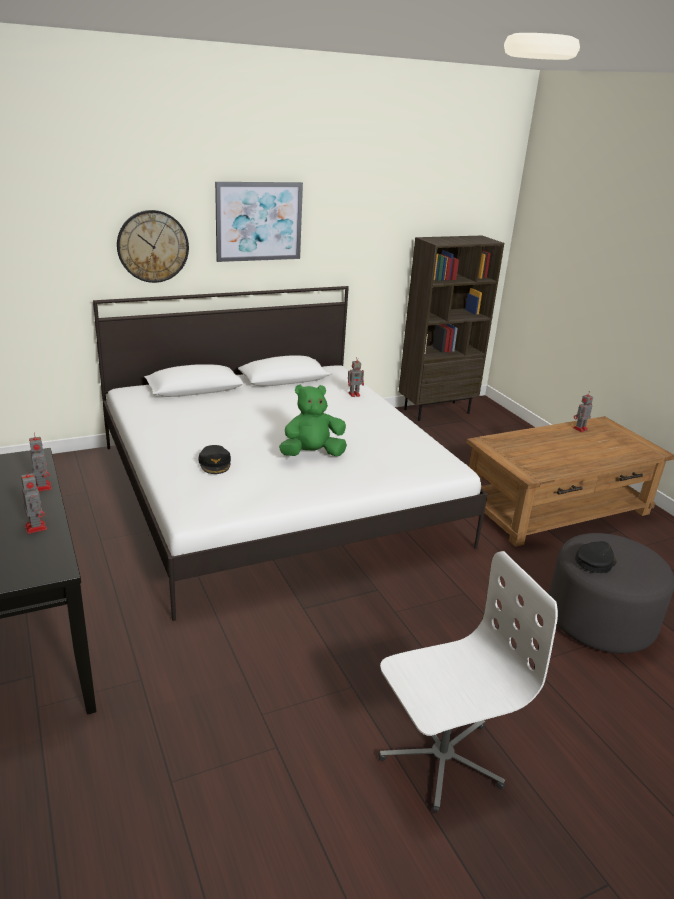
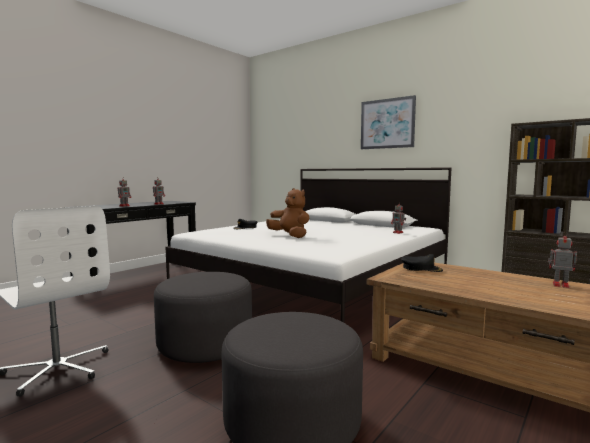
camera: 65 degrees right, 20 degrees down
wall clock [117,210,189,283] -> none
green plush toy [279,385,347,456] -> brown plush toy [266,188,309,238]
black cap [575,541,617,573] -> black cap moved to [401,254,443,272]
none -> grey ottoman [154,272,252,363]

